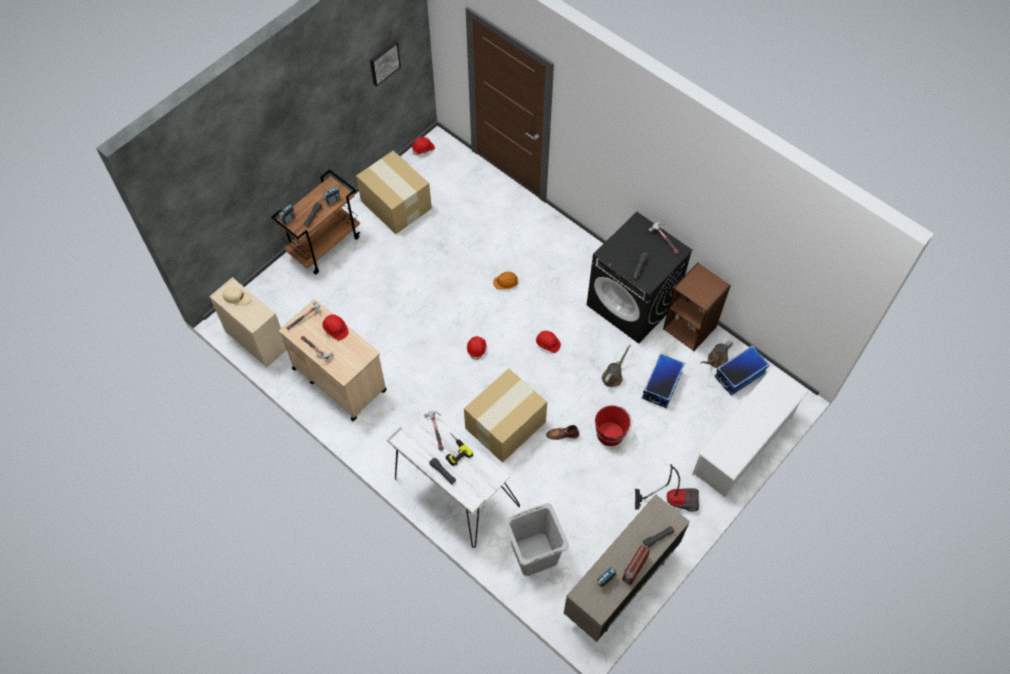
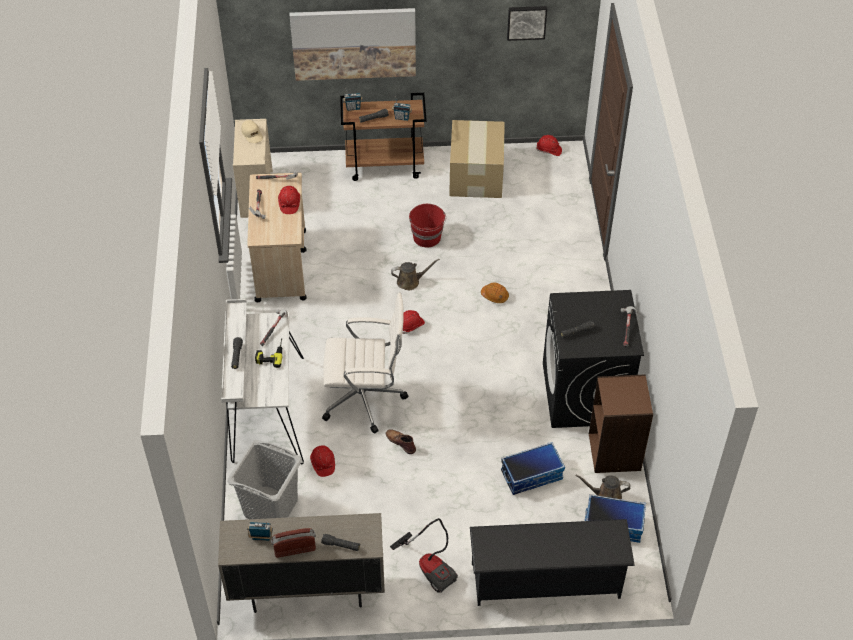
camera: 45 degrees right, 10 degrees down
cardboard box [464,368,547,463] -> white office chair [322,292,408,434]
red hard hat [536,331,561,353] -> red hard hat moved to [310,445,335,477]
red bucket [595,405,632,446] -> red bucket moved to [409,204,446,247]
brown watering can [602,345,631,387] -> brown watering can moved to [391,259,440,290]
white shoe rack [692,366,809,497] -> black shoe rack [470,519,635,606]
none -> picture [290,8,416,81]

